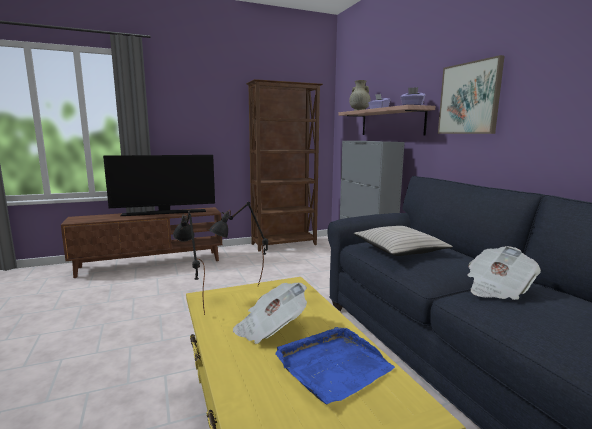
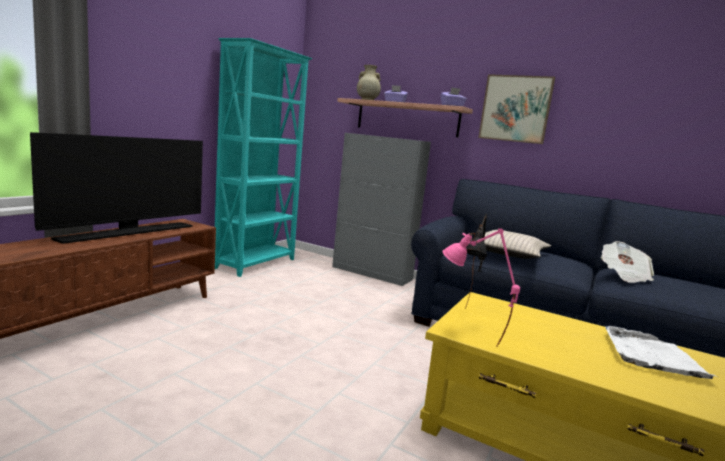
camera: 40 degrees left, 0 degrees up
black table lamp [173,210,205,315] -> pink table lamp [443,228,520,347]
newspaper [233,283,307,344] -> none
brown bookcase [246,79,323,252] -> turquoise bookcase [215,38,313,277]
blue tray [275,327,395,405] -> white tray [605,326,718,379]

